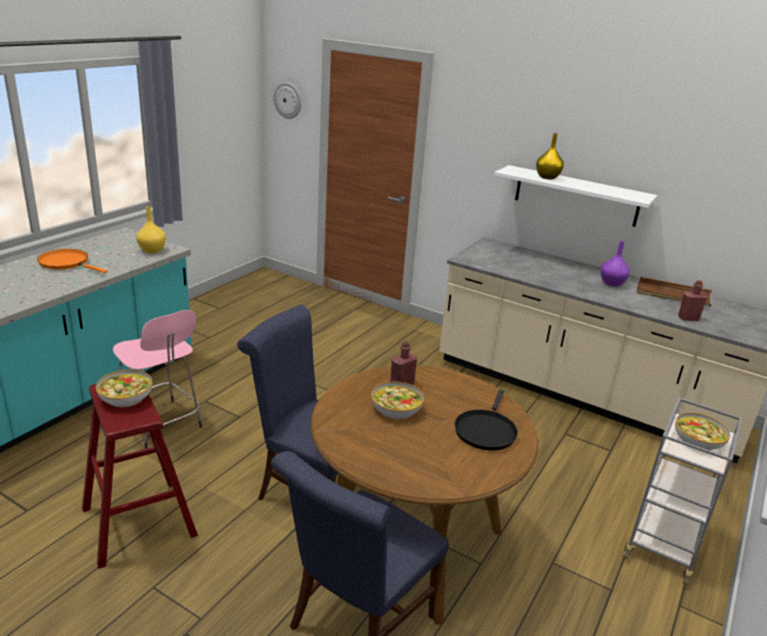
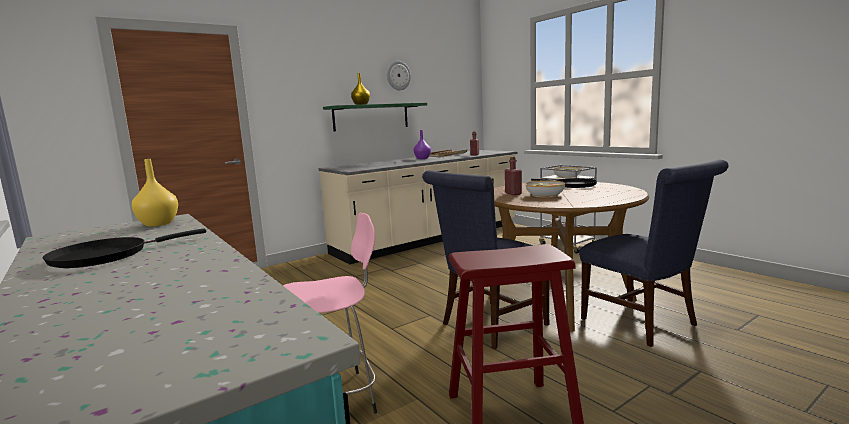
camera: 65 degrees left, 15 degrees down
orange frying pan [37,249,107,273] -> black frying pan [43,229,206,268]
bowl [96,370,152,407] -> none
wall clock [273,82,302,119] -> wall clock moved to [387,61,411,90]
white shelf [494,165,658,227] -> green shelf [323,103,427,132]

